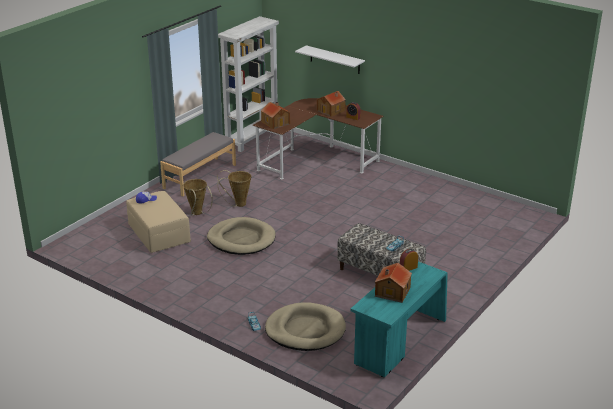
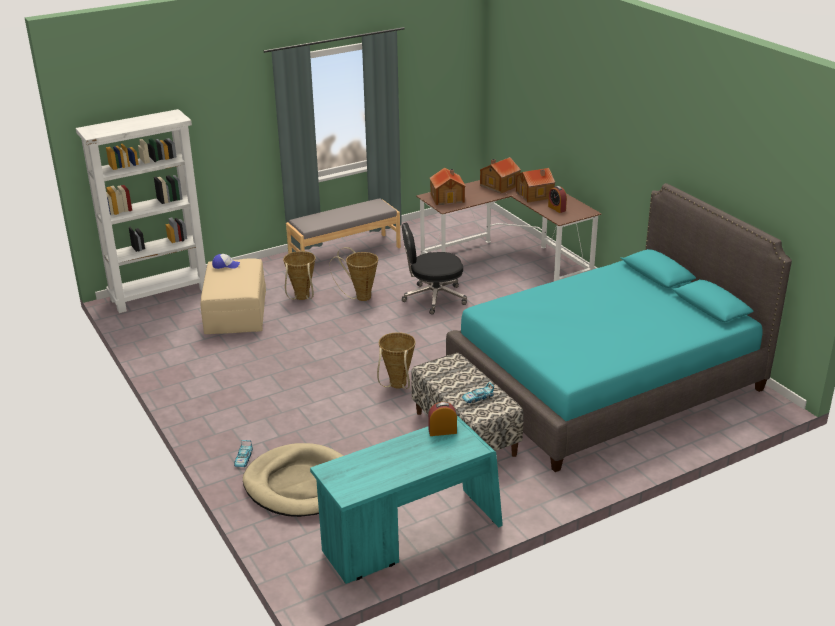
camera: 25 degrees right, 0 degrees up
beige dog bed [207,217,276,255] -> none
white bookcase [218,16,279,152] -> white bookcase moved to [76,109,206,313]
white shelf [295,45,365,74] -> none
toy house [375,263,412,303] -> toy house moved to [480,157,521,194]
none -> basket [377,332,416,389]
none -> black office chair [402,223,467,314]
none -> turquoise bed [446,183,792,472]

